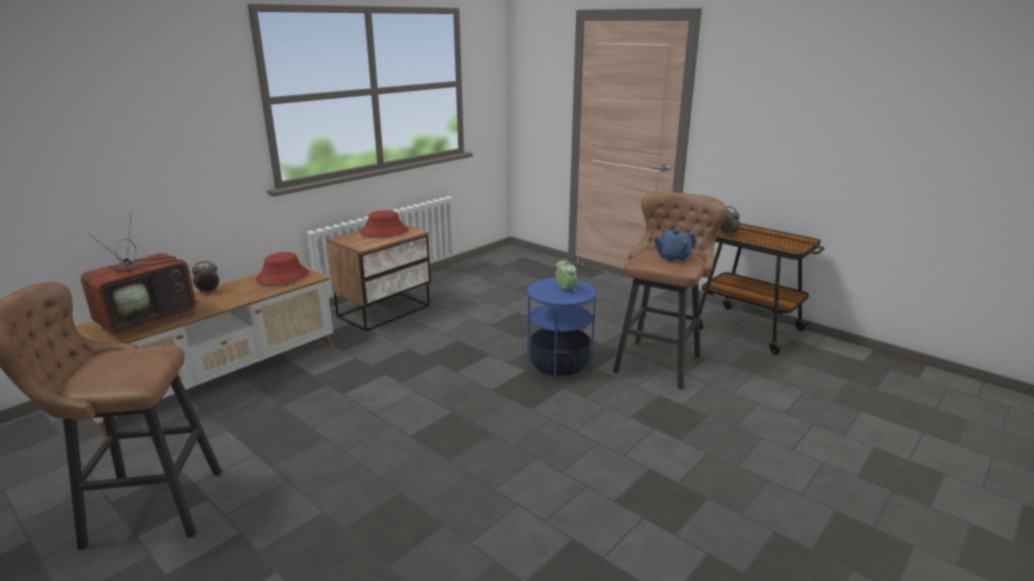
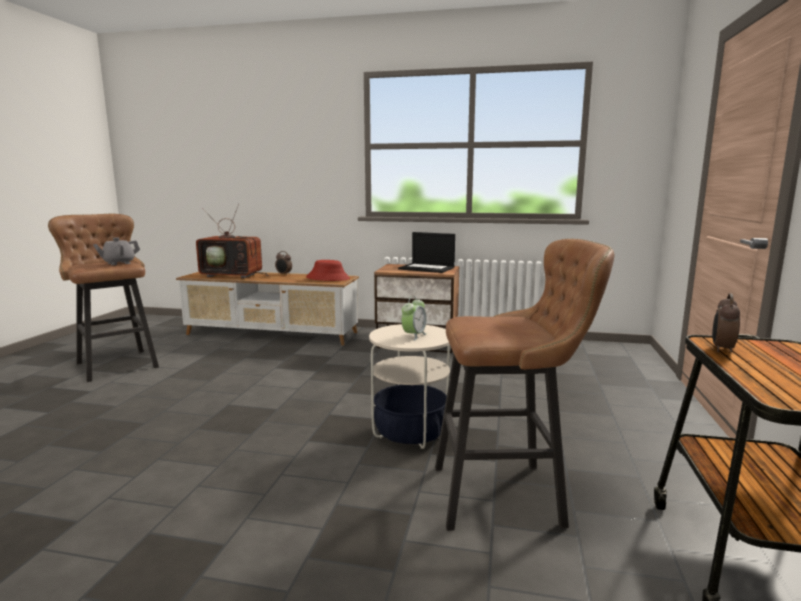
camera: 60 degrees right, 10 degrees down
red hat [360,210,408,237] -> laptop [398,232,455,273]
blue side table [527,278,596,380] -> beige side table [369,324,450,449]
blue teapot [654,229,696,262] -> none
none -> grey teapot [93,238,140,265]

